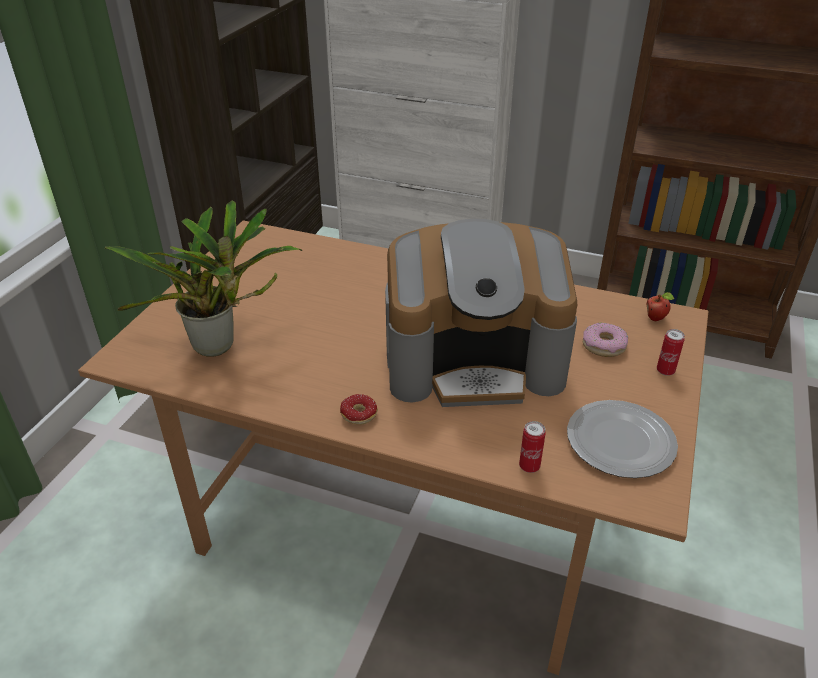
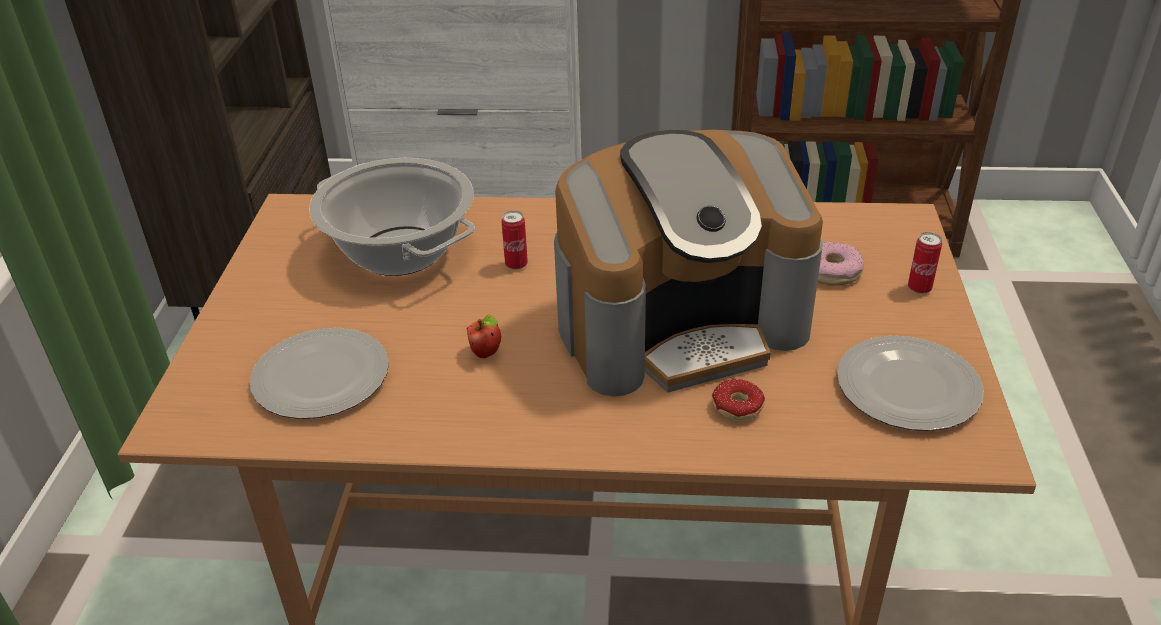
camera: 15 degrees left, 0 degrees up
potted plant [105,201,302,357] -> plate [250,328,389,419]
donut [340,394,378,424] -> donut moved to [712,379,765,420]
can [519,421,546,473] -> can moved to [501,211,528,270]
apple [647,292,674,321] -> apple moved to [467,315,501,358]
none -> cooking pot [309,158,475,276]

